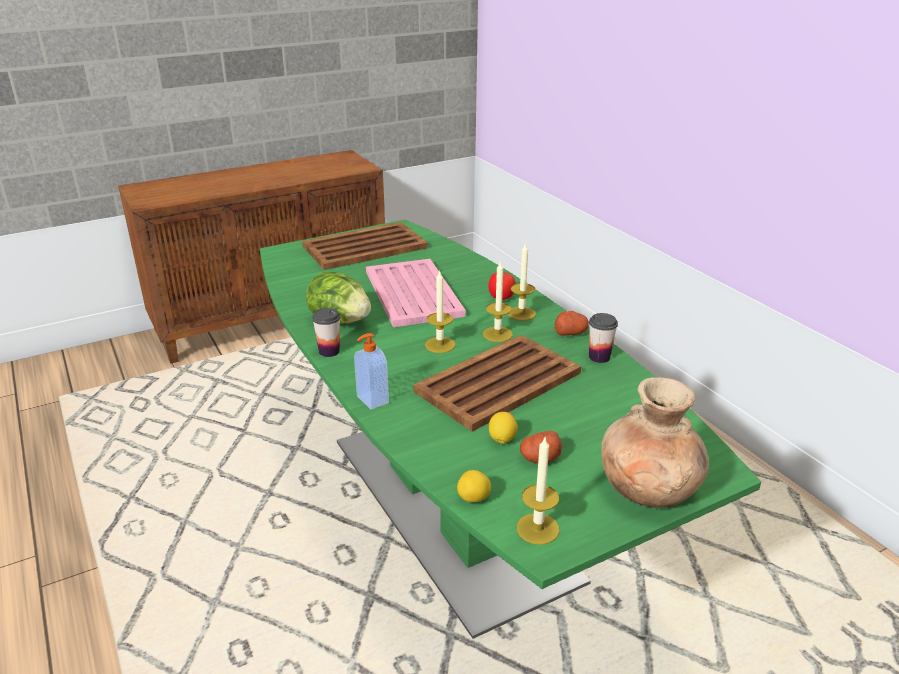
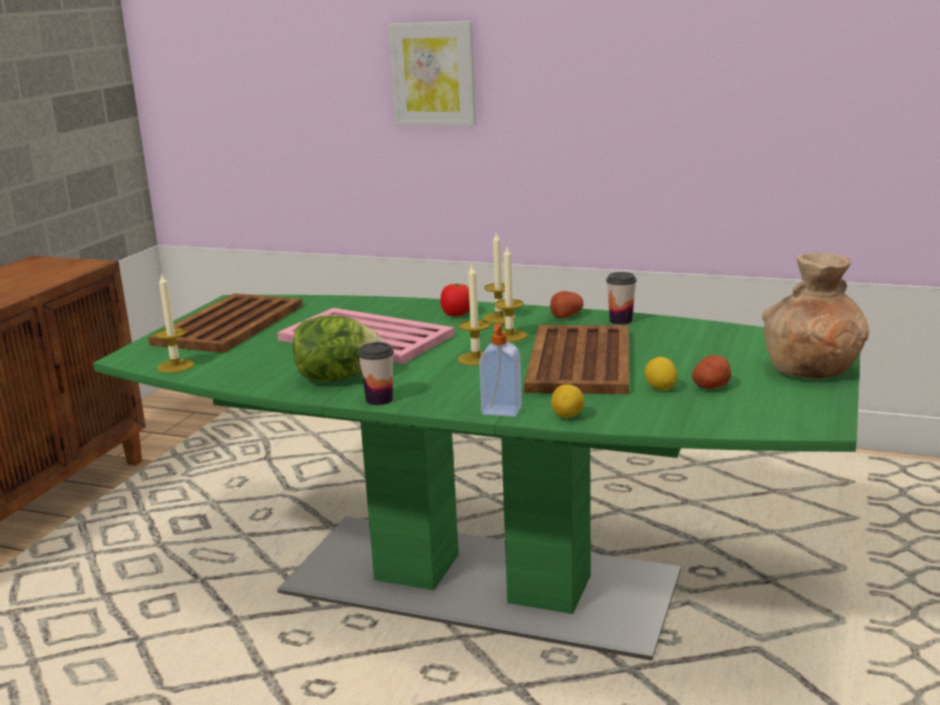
camera: 40 degrees left, 10 degrees down
lemon [457,470,491,503] -> lemon moved to [551,384,584,418]
candle [517,438,559,545] -> candle moved to [155,274,194,373]
none -> picture [388,21,476,126]

